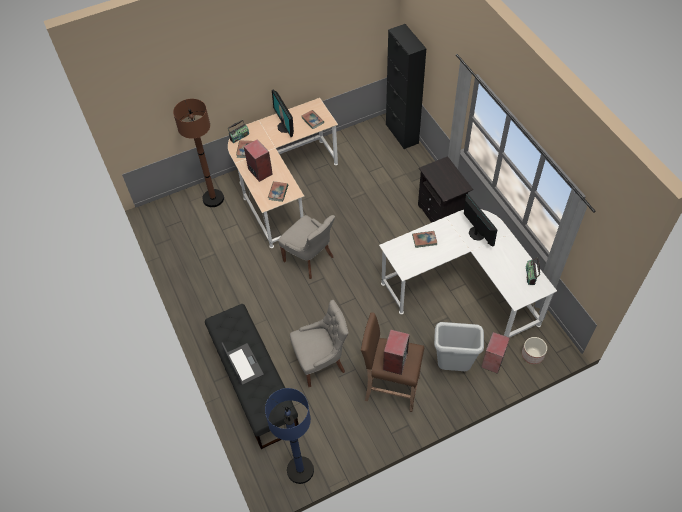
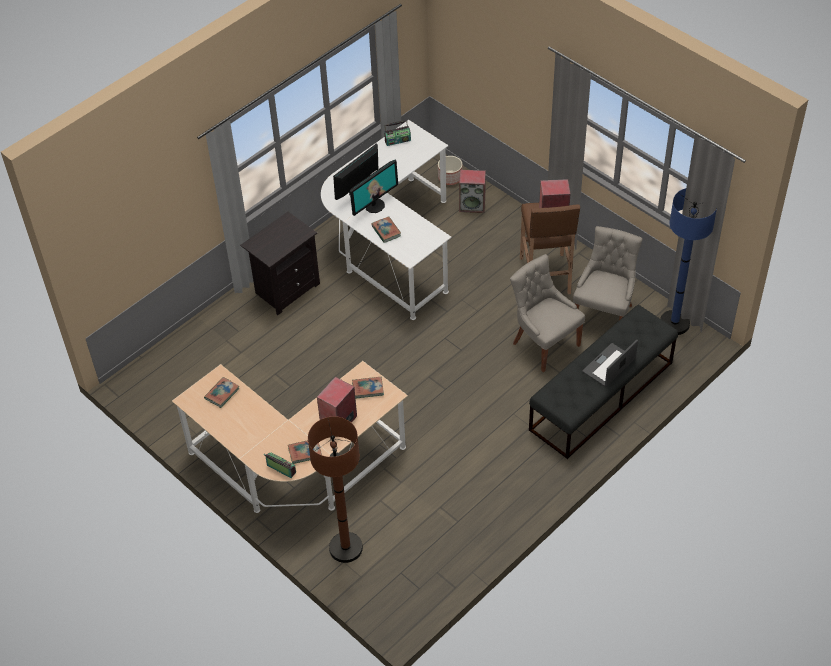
camera: 110 degrees left, 5 degrees down
monitor [272,90,294,137] -> monitor moved to [350,160,398,216]
grey chair [278,215,335,279] -> grey chair moved to [573,226,643,320]
black cabinet [386,24,426,149] -> none
grey trash can [434,322,484,371] -> none

